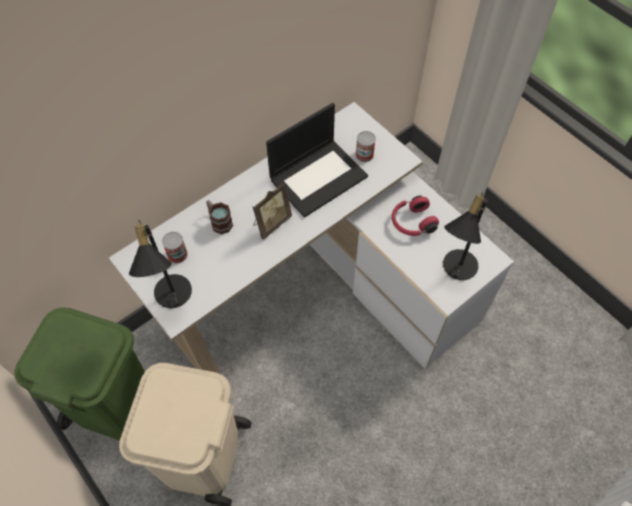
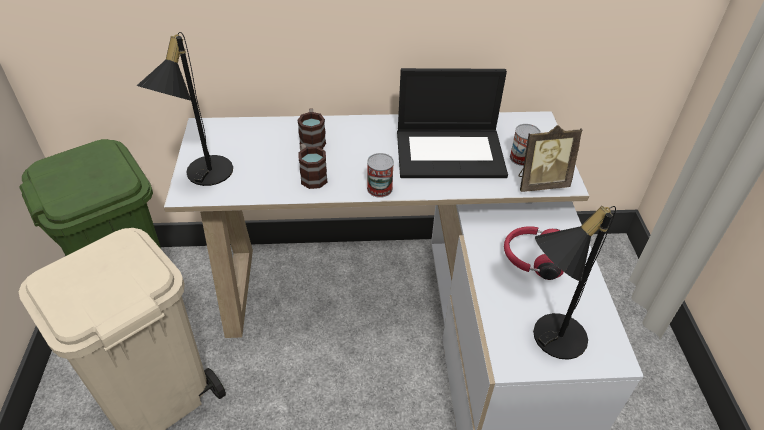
camera: 35 degrees right, 15 degrees down
can [162,232,188,264] -> can moved to [367,153,394,198]
picture frame [252,182,292,240] -> picture frame moved to [518,125,583,192]
none -> mug [298,144,328,189]

